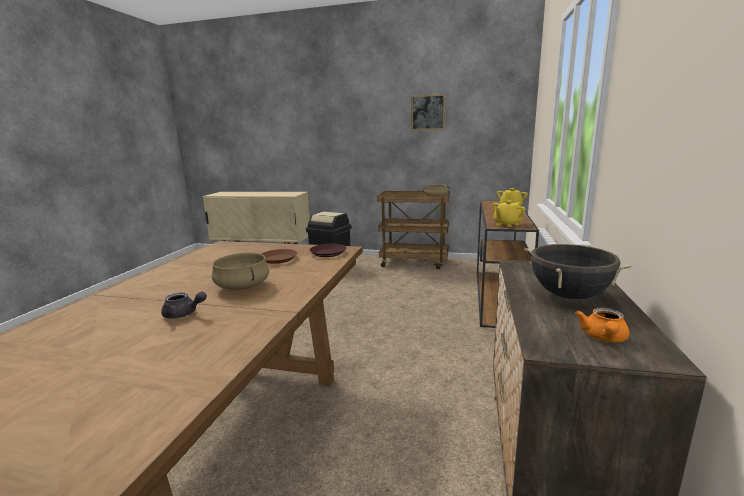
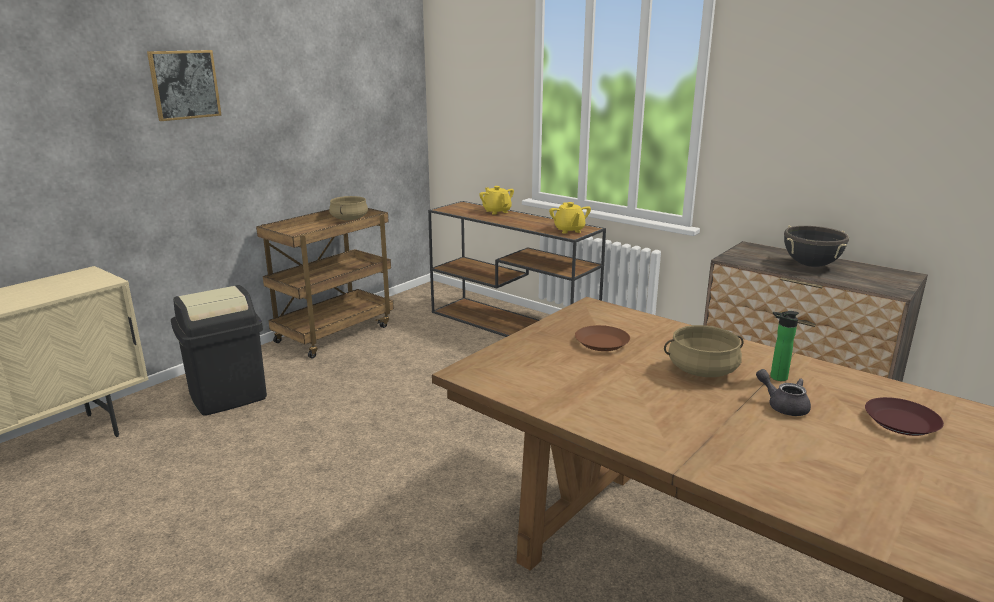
camera: 65 degrees left, 5 degrees up
grey teapot [161,292,207,319] -> grey teapot turned 75 degrees counterclockwise [756,369,811,416]
brown plate [310,244,346,257] -> brown plate moved to [865,397,944,436]
picture [411,94,445,130] -> picture moved to [147,50,222,121]
orange teapot [575,308,629,342] -> none
none -> bottle [770,311,799,381]

